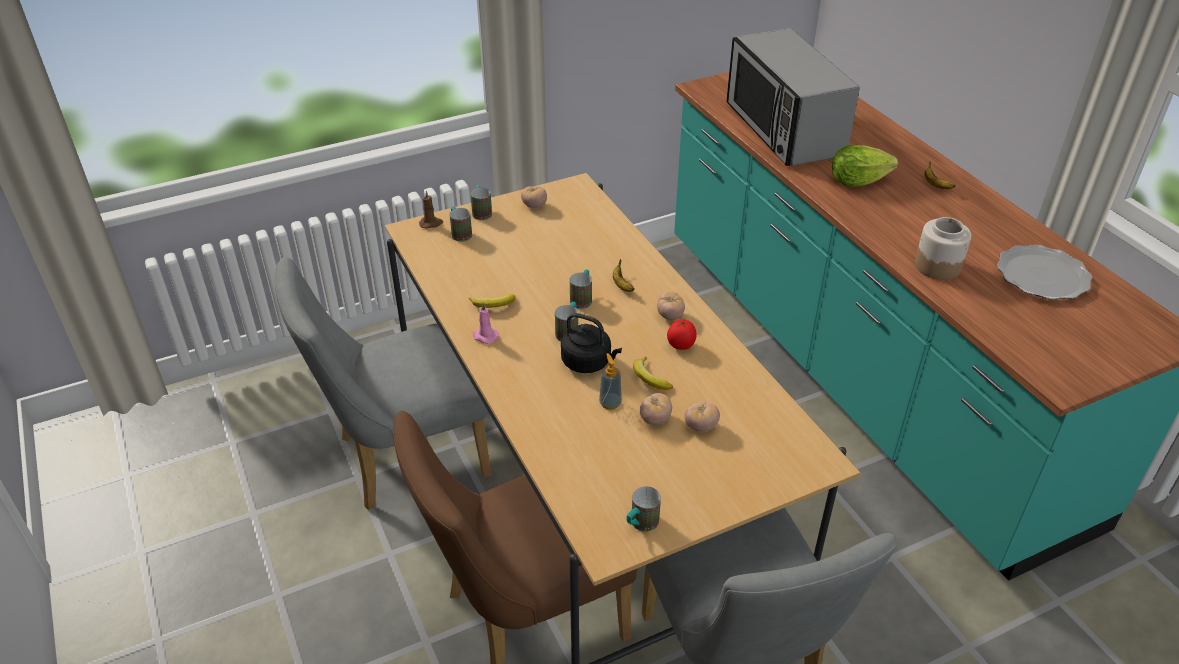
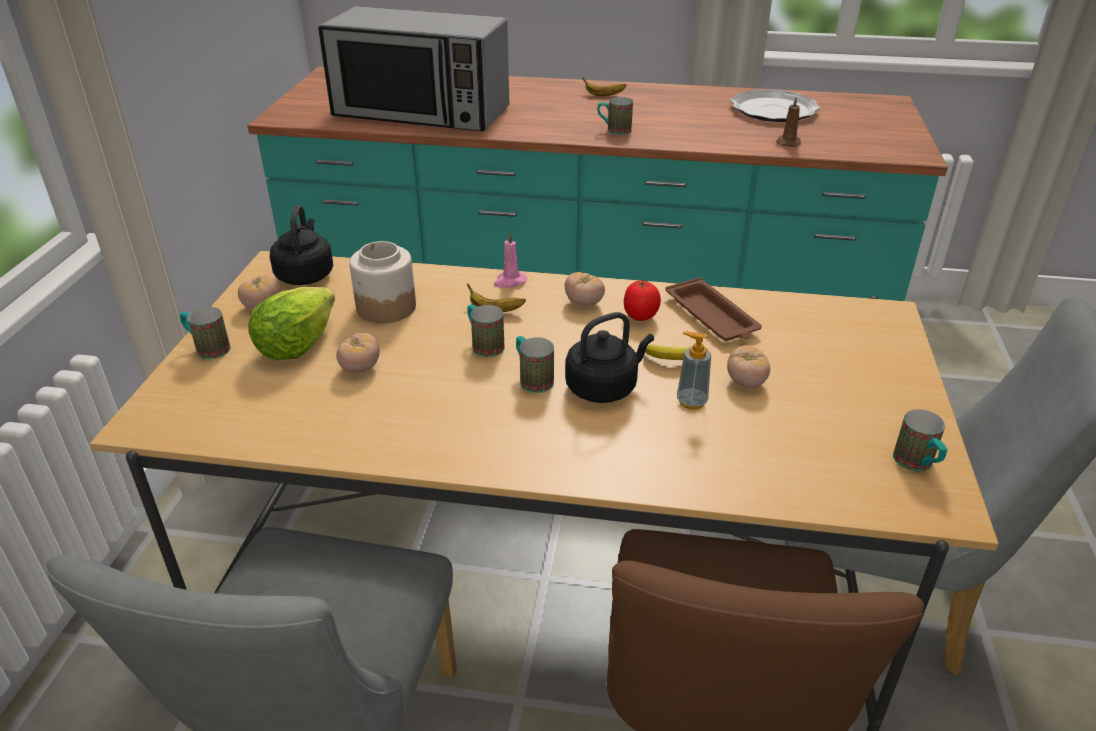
camera: 55 degrees left, 5 degrees down
brown candle [419,191,443,229] -> brown candle moved to [776,97,801,147]
mug [450,206,472,242] -> mug moved to [597,97,633,135]
banana [469,294,516,308] -> none
pink candle [473,303,499,344] -> pink candle moved to [494,232,527,288]
tomato [685,402,720,432] -> tomato moved to [336,333,380,373]
lettuce [832,145,898,187] -> lettuce moved to [248,287,335,360]
jar [915,217,971,280] -> jar moved to [349,241,416,323]
none -> black kettle [270,205,333,285]
none -> brown tray [665,277,762,341]

